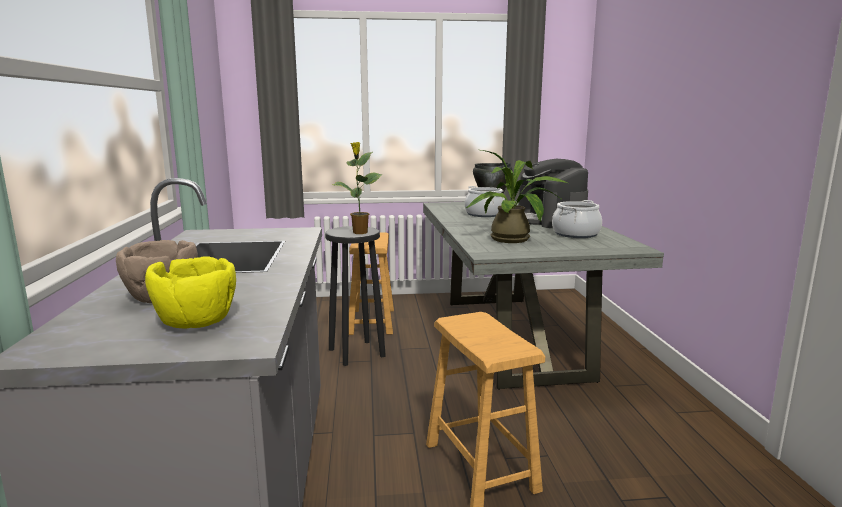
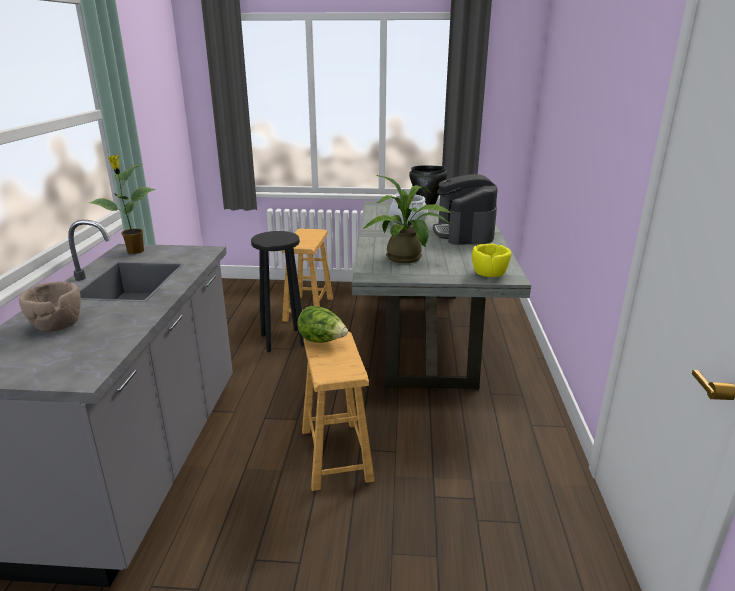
camera: 10 degrees right, 10 degrees up
yellow bowl [145,257,236,328] -> yellow bowl moved to [472,244,511,277]
potted plant [332,142,383,234] -> potted plant moved to [89,155,156,254]
cooking pot [552,200,602,238] -> none
none -> lettuce [297,306,348,342]

